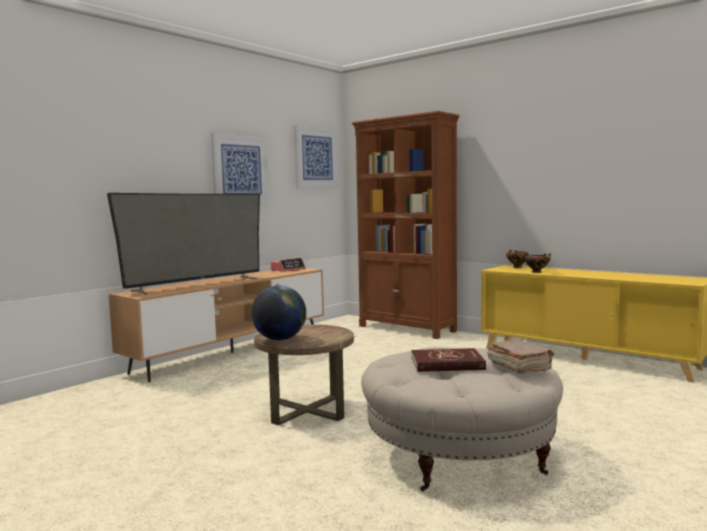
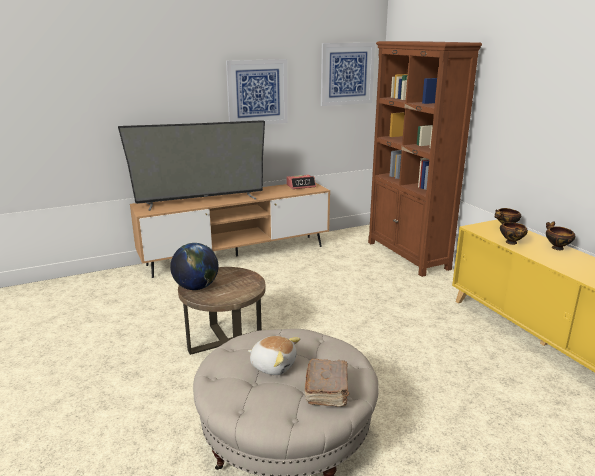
camera: 25 degrees right, 15 degrees up
red book [411,348,486,372] -> plush toy [248,336,300,375]
none -> bowl [546,221,575,250]

